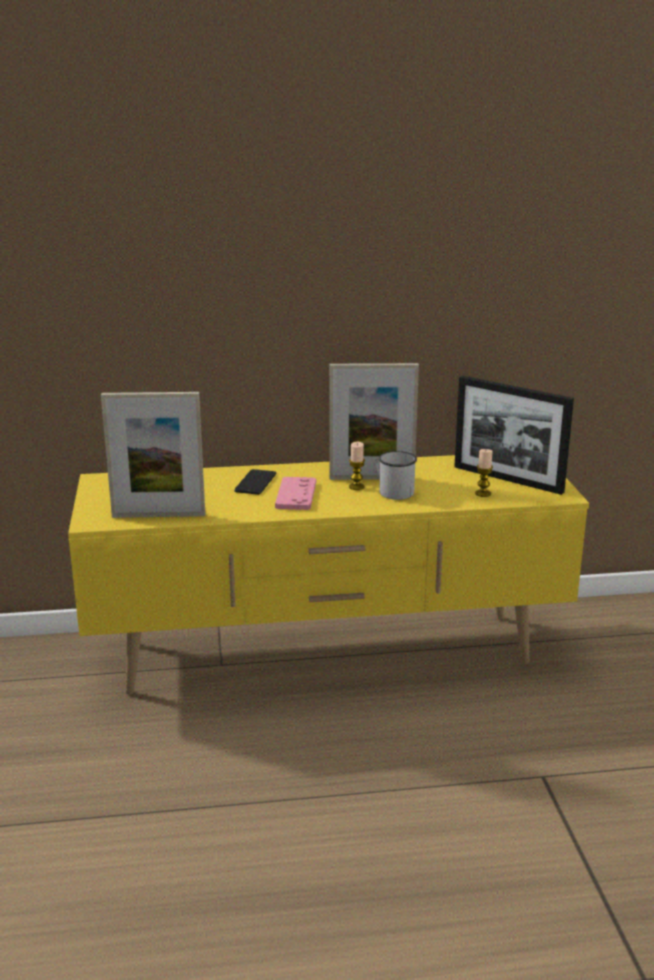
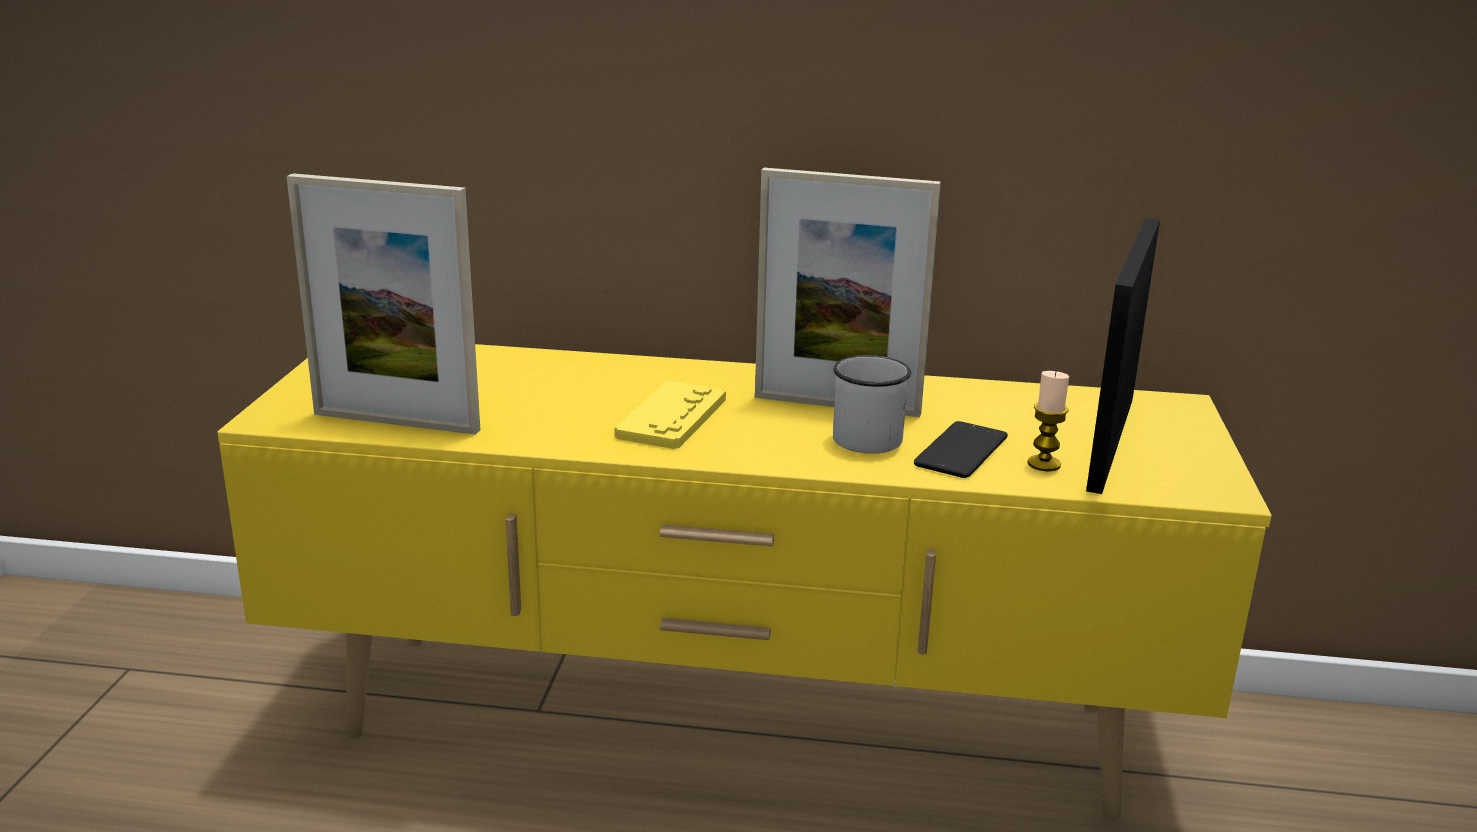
camera: 15 degrees right, 0 degrees up
phone [234,469,276,495] -> phone moved to [914,421,1008,478]
pink game controller [275,477,316,510] -> yellow game controller [614,381,726,449]
candle [349,442,365,490] -> none
picture frame [454,376,574,495] -> picture frame turned 60 degrees clockwise [1086,218,1160,494]

